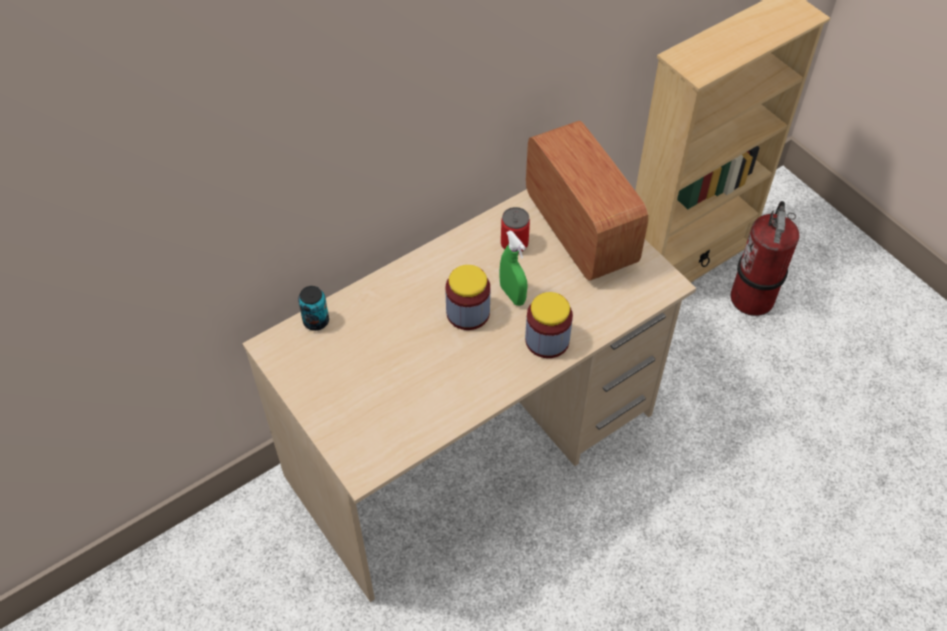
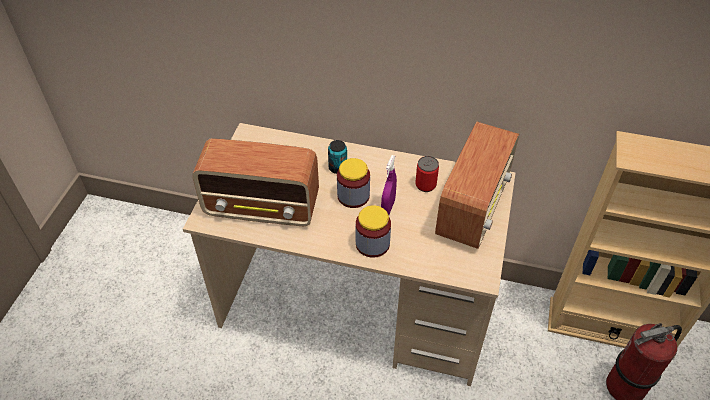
camera: 50 degrees right, 5 degrees down
can [298,286,329,331] -> can moved to [328,140,347,174]
green spray bottle [500,230,528,306] -> purple spray bottle [381,155,397,215]
none -> radio [193,138,319,226]

